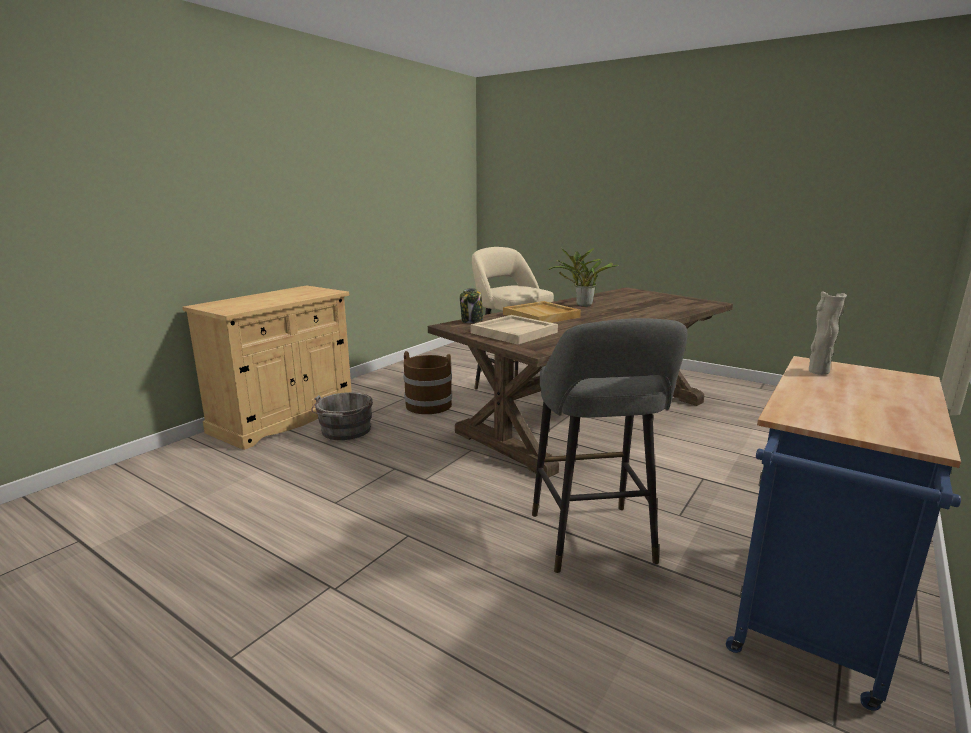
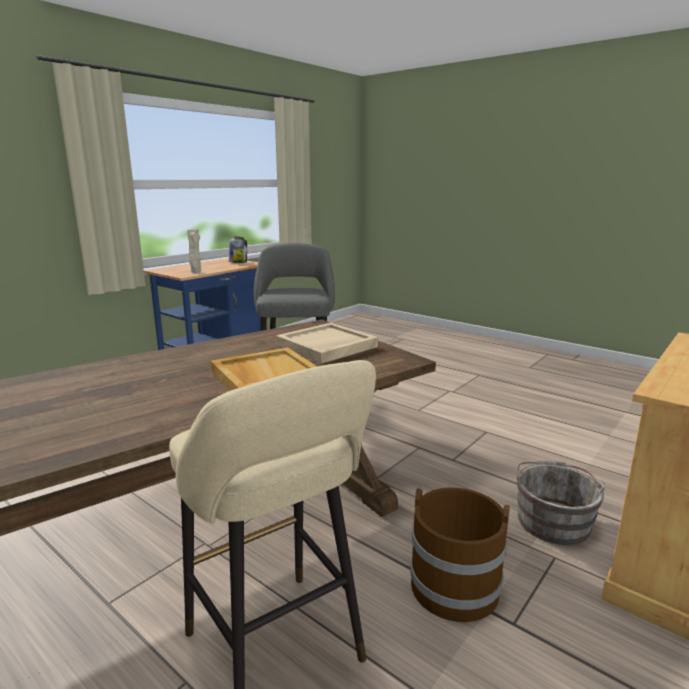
camera: 175 degrees left, 0 degrees up
jar [460,288,483,323] -> jar moved to [229,237,247,263]
potted plant [548,247,619,307] -> none

